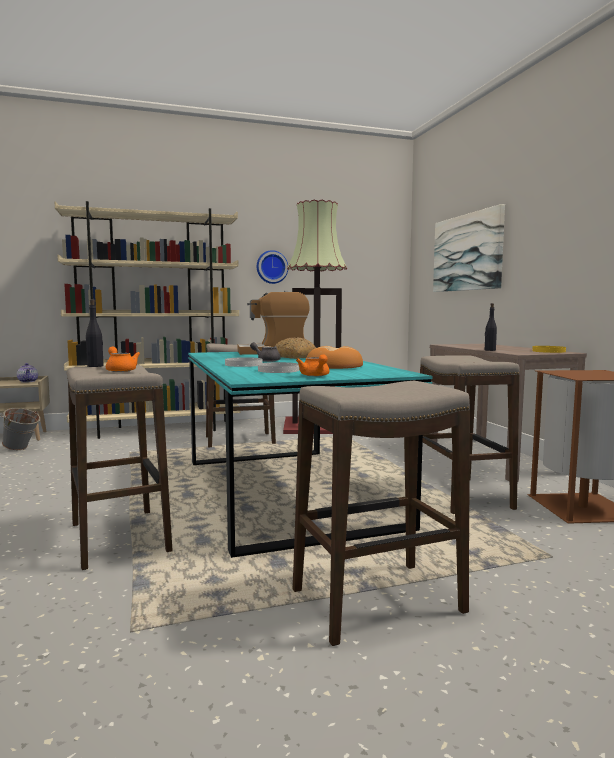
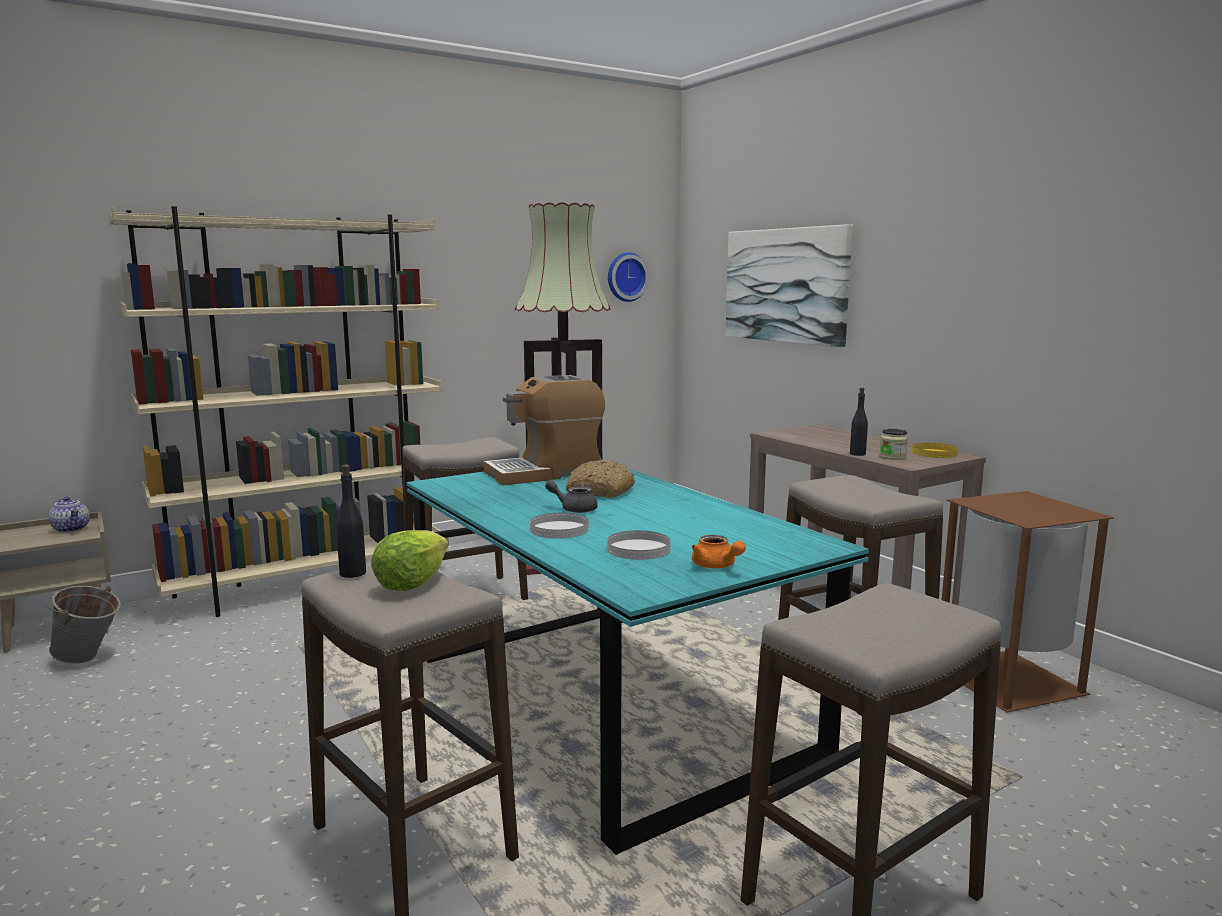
camera: 15 degrees left, 5 degrees up
orange teapot [106,346,140,372] -> lettuce [371,530,448,591]
wall clock [257,250,288,284] -> wall clock moved to [608,252,649,302]
bread [307,346,363,369] -> none
none -> jar [880,429,908,460]

